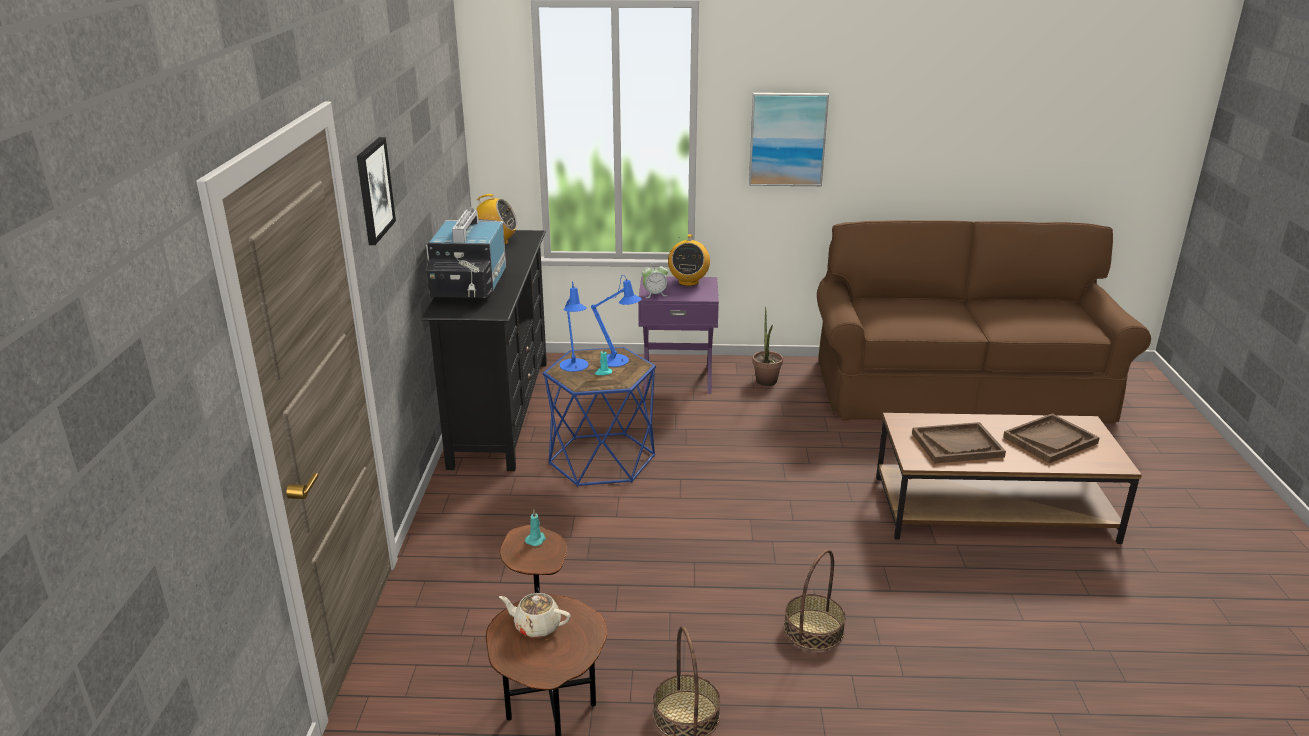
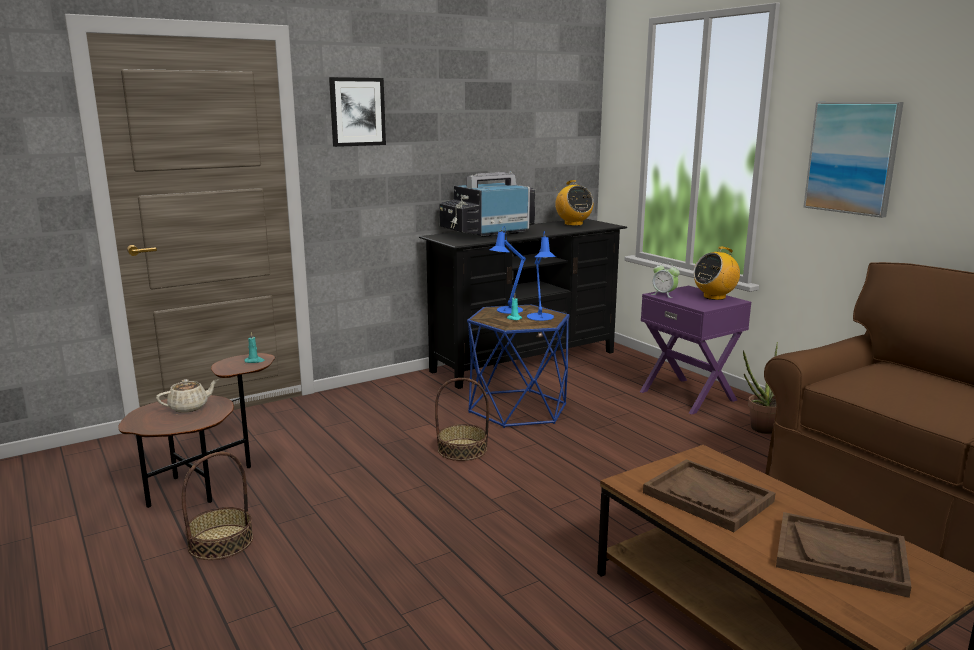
camera: 55 degrees right, 10 degrees down
beige teapot [499,593,571,638] -> beige teapot turned 75 degrees clockwise [156,379,219,413]
basket [784,549,846,651] -> basket moved to [435,378,489,461]

